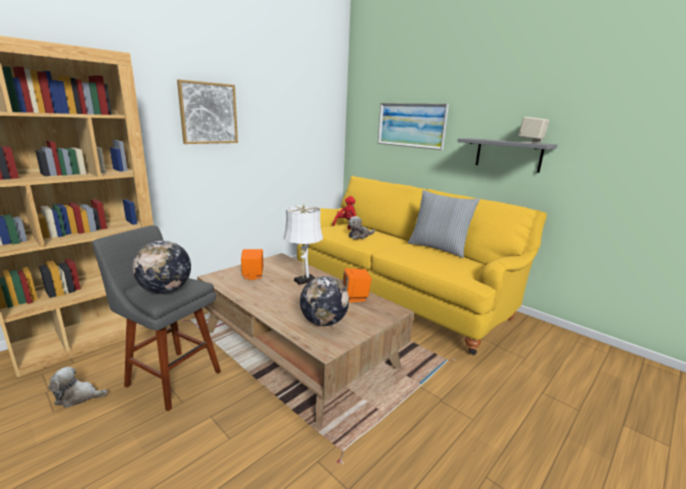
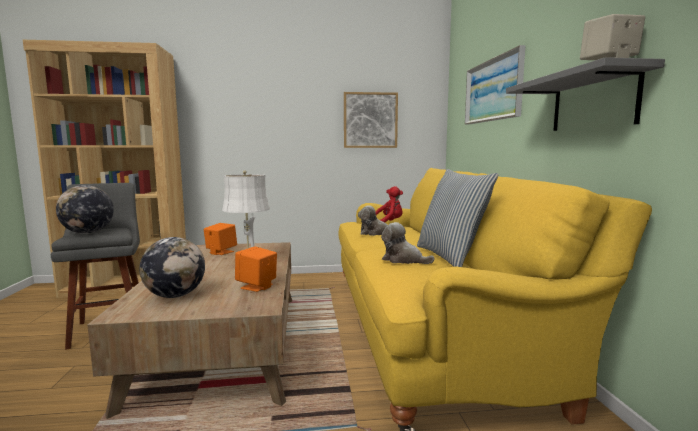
camera: 40 degrees right, 10 degrees down
plush toy [49,367,107,408] -> plush toy moved to [381,222,435,264]
picture [177,79,238,144] -> picture moved to [344,92,398,148]

